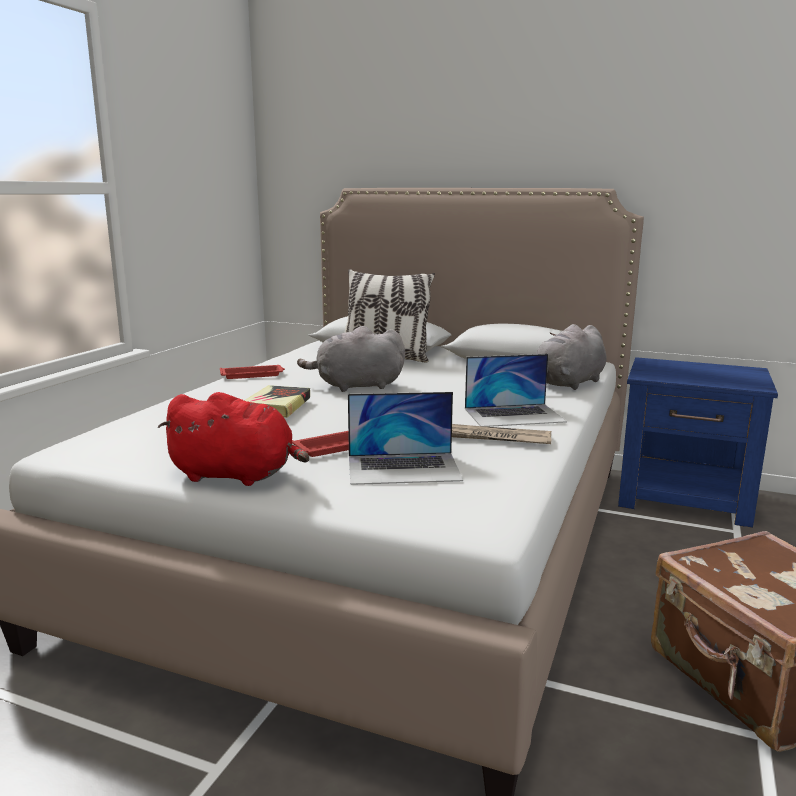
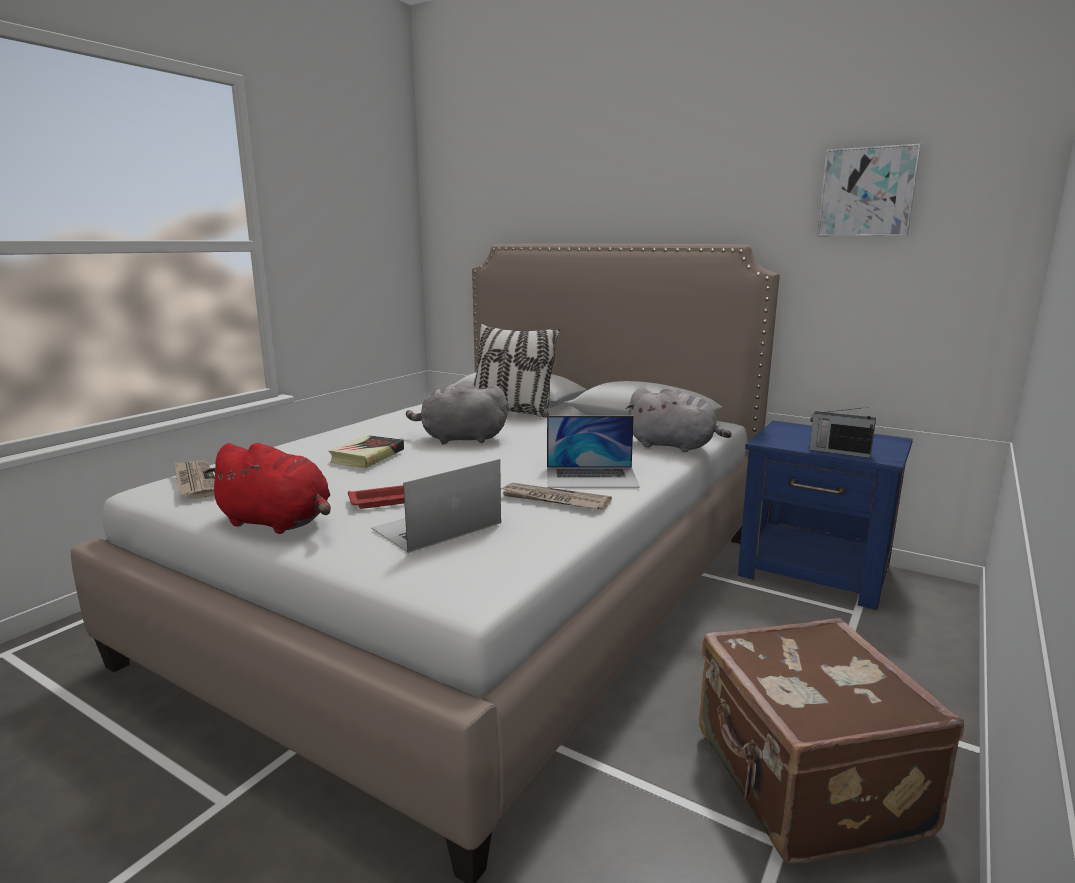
camera: 10 degrees right, 0 degrees up
red tray [220,365,285,379] -> none
laptop [348,392,463,485] -> laptop turned 135 degrees clockwise [371,459,501,553]
grey plush toy [537,324,606,390] -> grey plush toy turned 120 degrees counterclockwise [626,387,732,452]
none -> newspaper [174,461,215,499]
none -> radio [809,407,876,458]
none -> picture [817,144,921,236]

